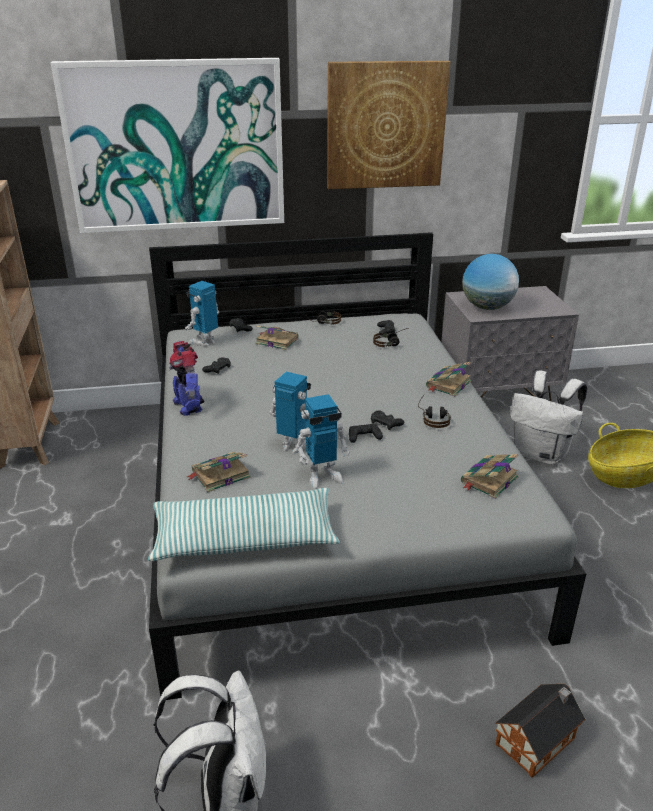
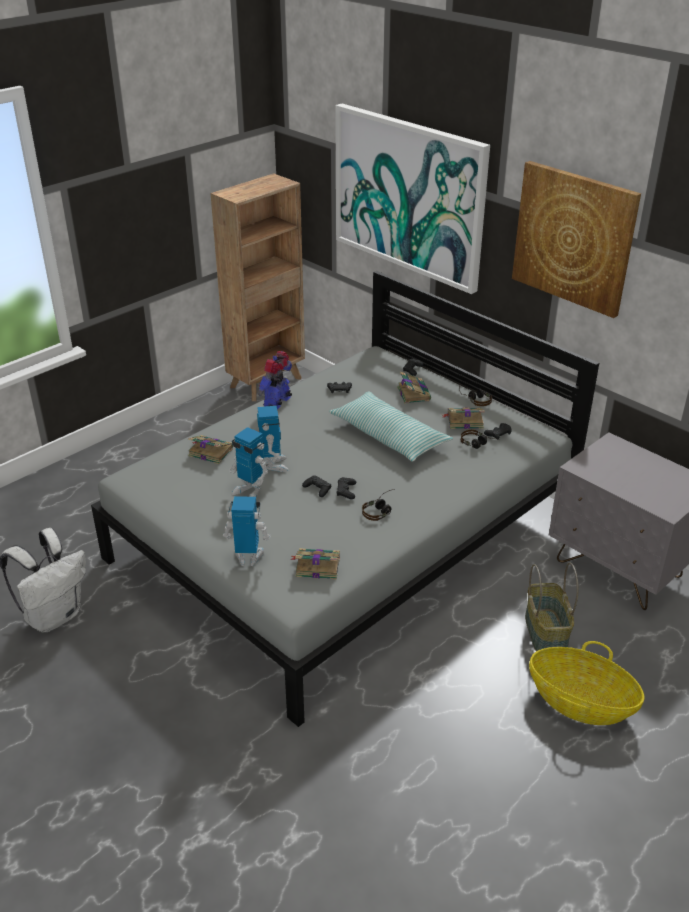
camera: 55 degrees right, 5 degrees up
pillow [148,488,340,561] -> pillow moved to [329,391,453,462]
toy robot [185,281,219,346] -> toy robot moved to [223,496,271,566]
book [426,362,471,396] -> book moved to [443,407,485,429]
globe [462,254,519,310] -> none
toy house [495,684,585,778] -> none
white backpack [510,371,587,465] -> basket [525,563,579,651]

